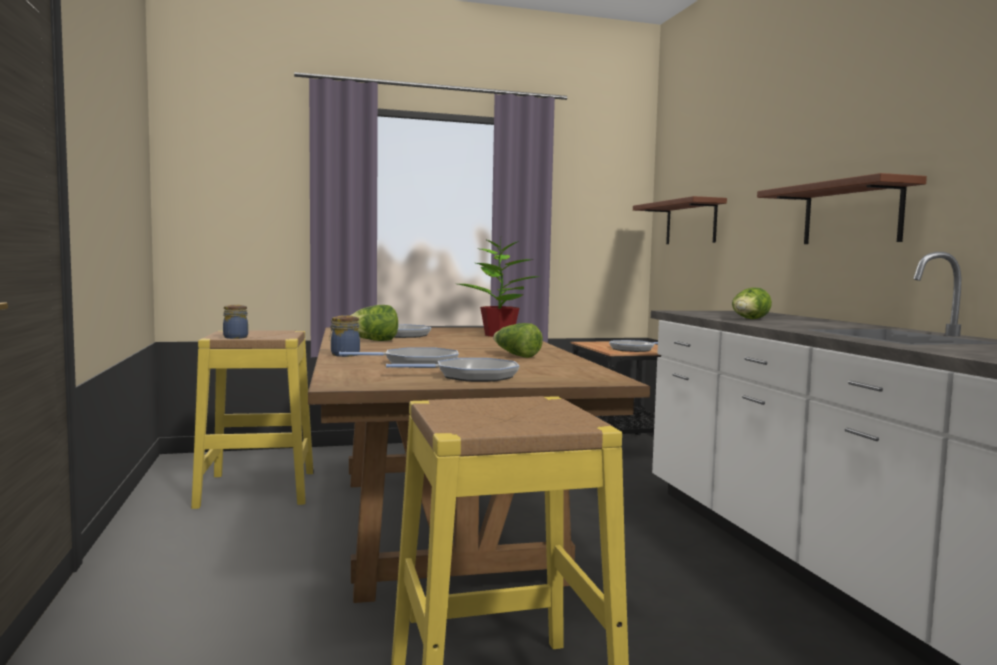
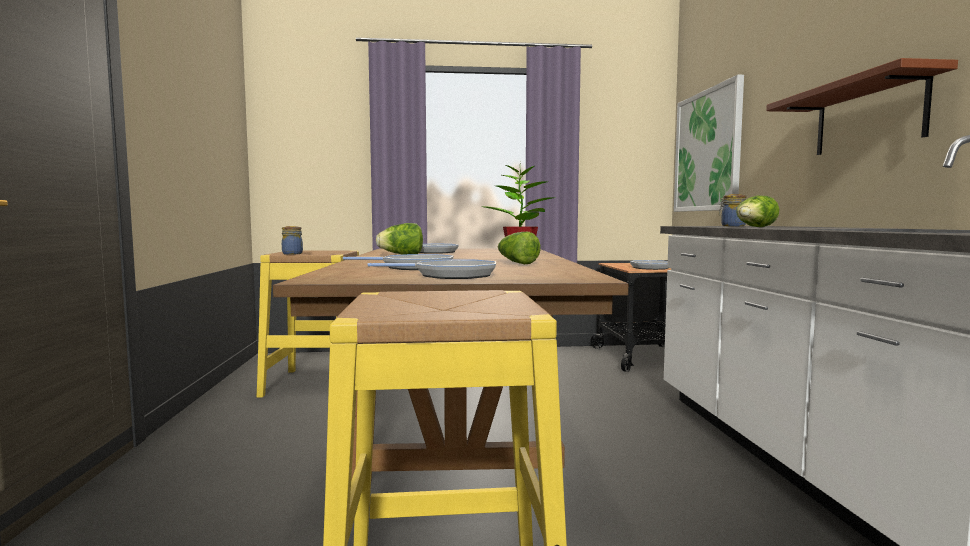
camera: 10 degrees right, 0 degrees up
jar [329,316,360,357] -> jar moved to [719,194,747,226]
brown shelf [633,196,727,244] -> picture [674,75,744,212]

